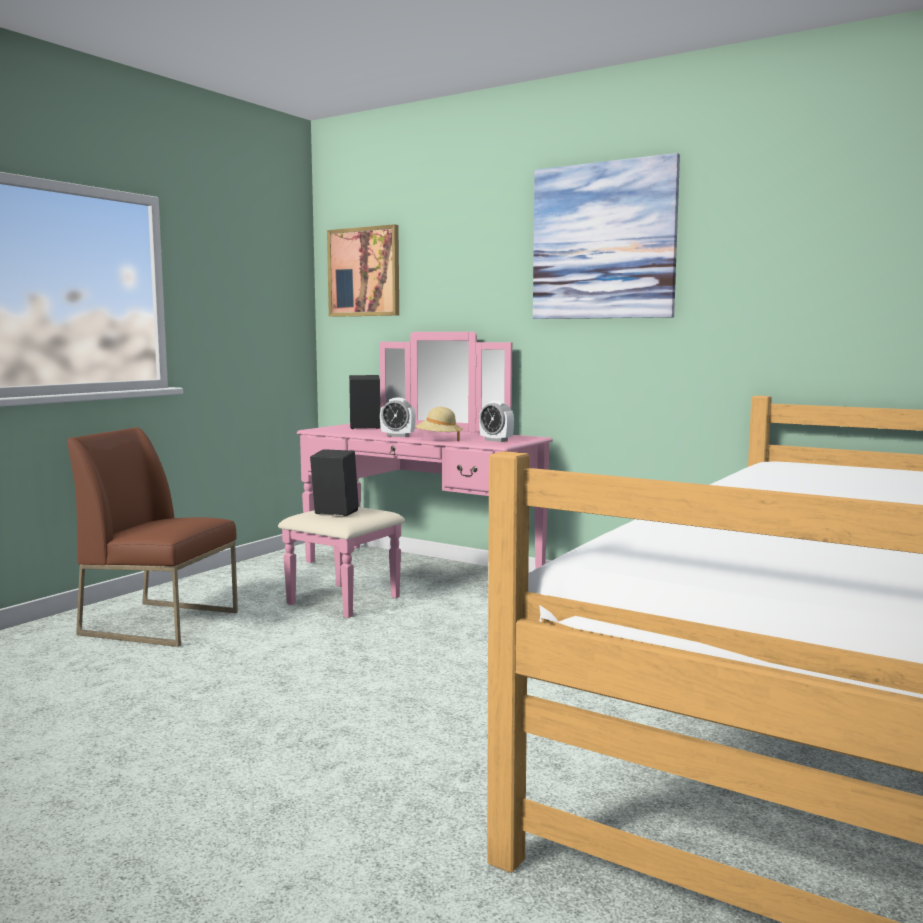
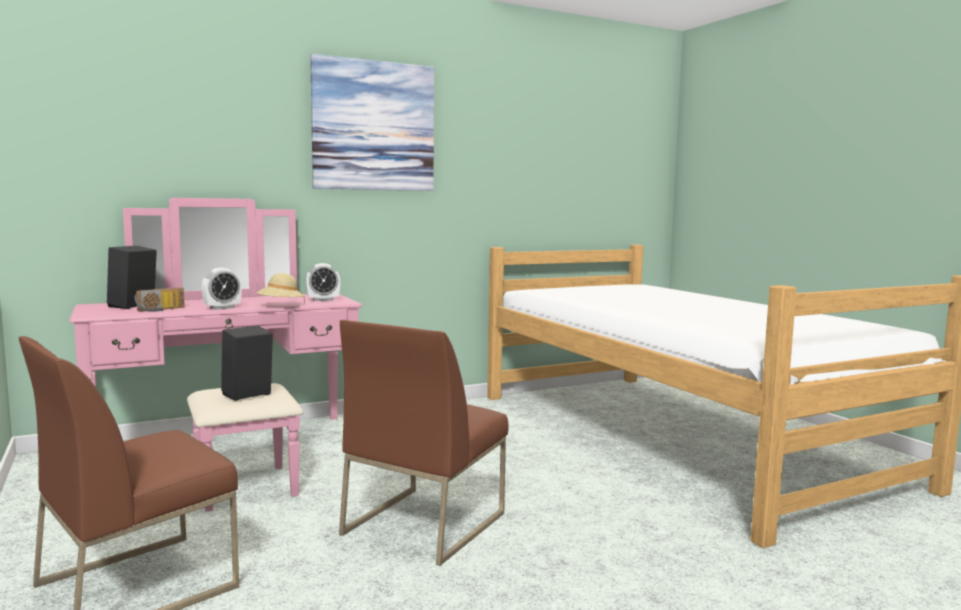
camera: 60 degrees left, 0 degrees up
picture [327,224,399,317] -> none
none -> radio [134,287,185,312]
none -> brown chair [339,320,508,566]

